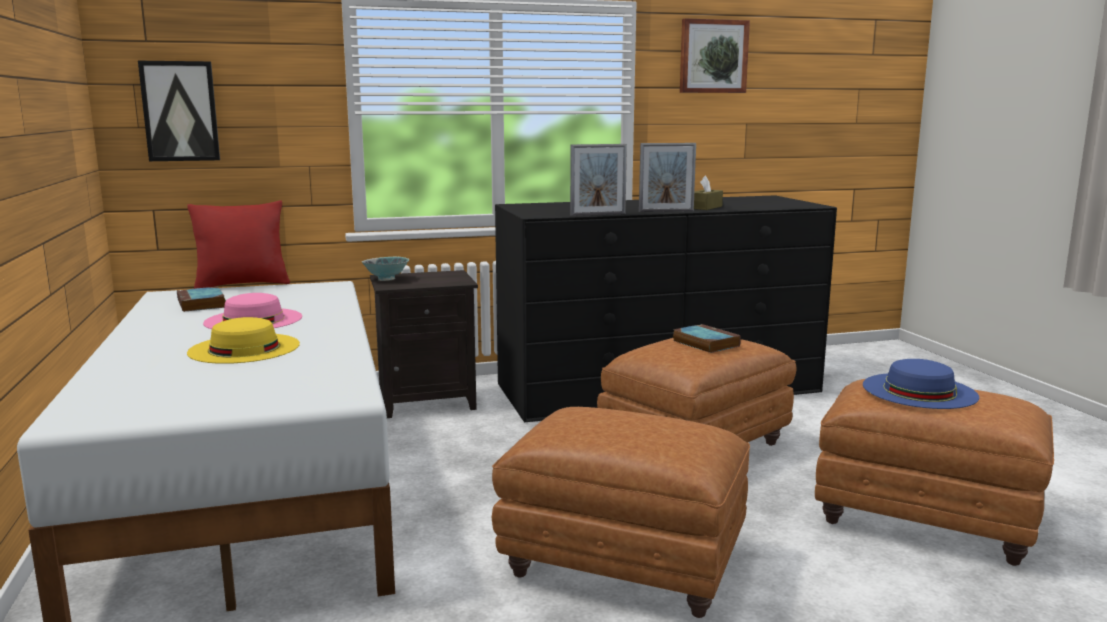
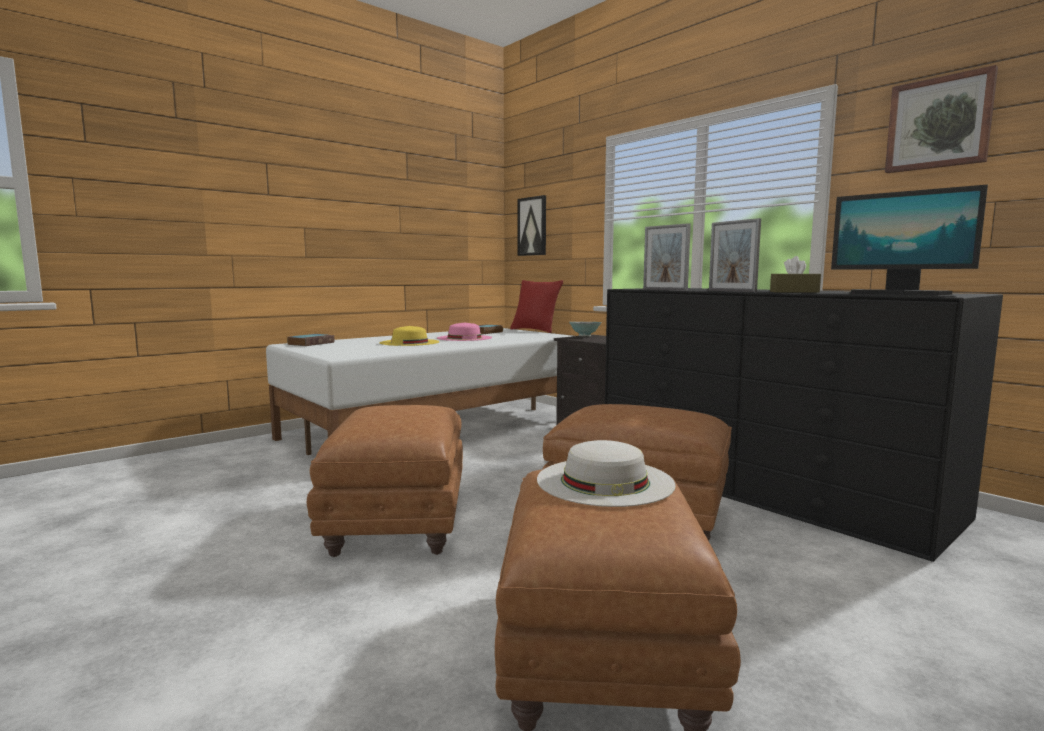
camera: 65 degrees right, 5 degrees down
book [673,324,741,353] -> book moved to [287,334,334,346]
blue hat [863,359,979,409] -> white hat [537,440,676,507]
none -> monitor [831,185,988,295]

